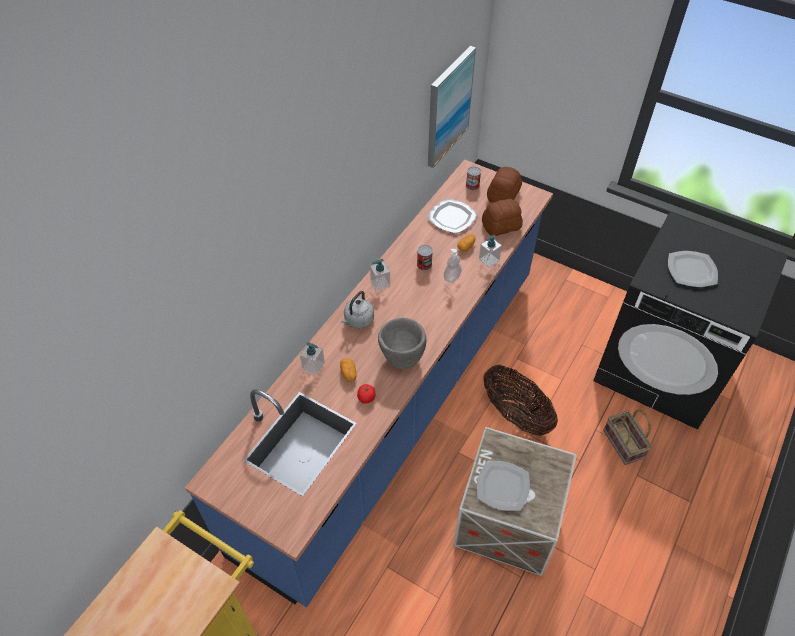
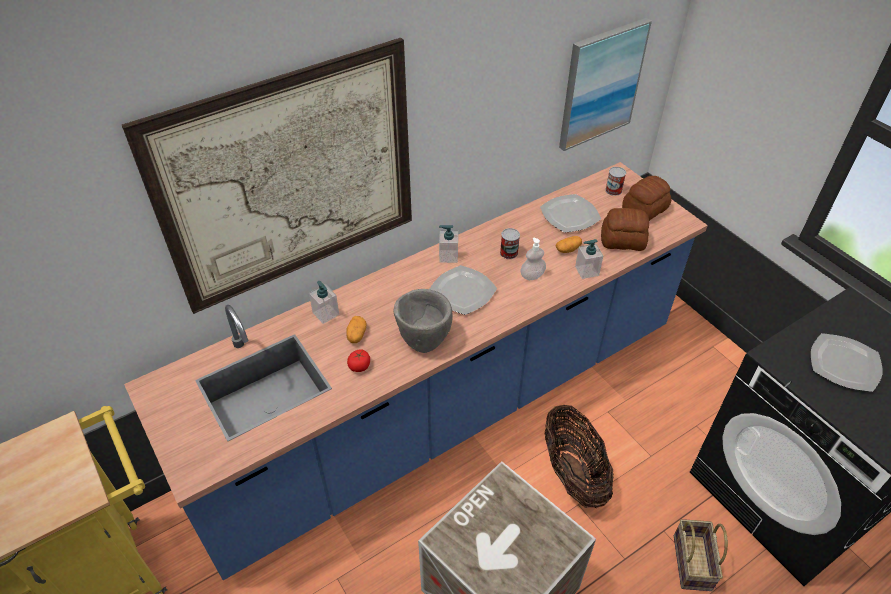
camera: 25 degrees right, 5 degrees down
grey kettle [341,291,374,329] -> none
plate [477,461,530,511] -> plate moved to [430,265,497,315]
none -> picture [122,38,412,314]

